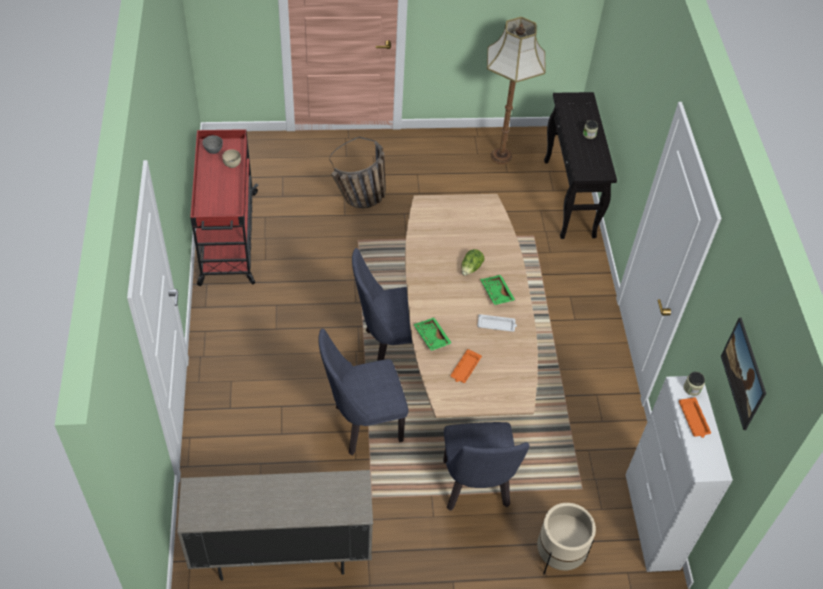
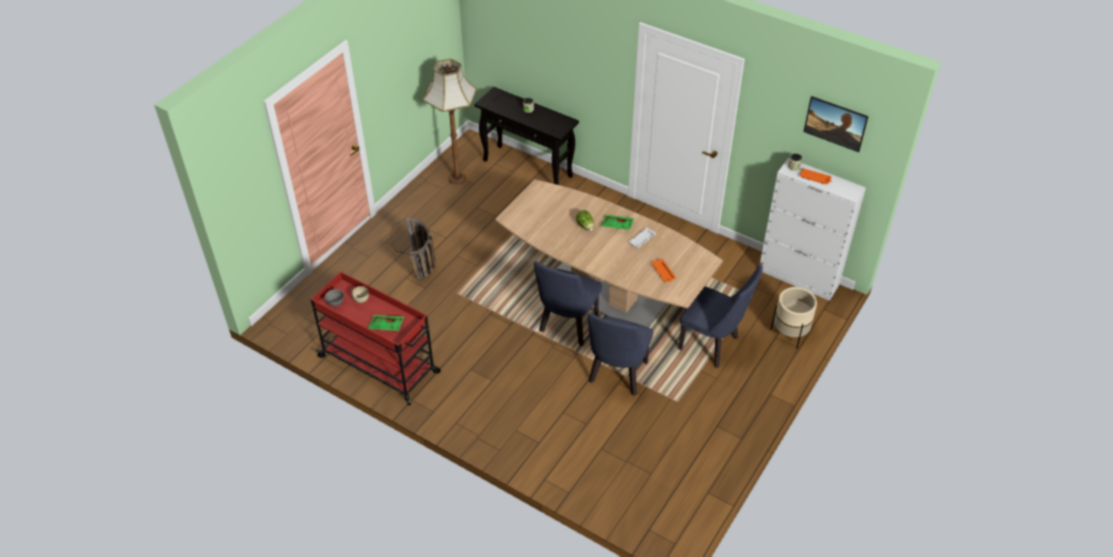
camera: 50 degrees left, 5 degrees down
beige cabinet [177,470,373,581] -> none
green tray [413,318,452,351] -> green tray moved to [368,315,404,331]

